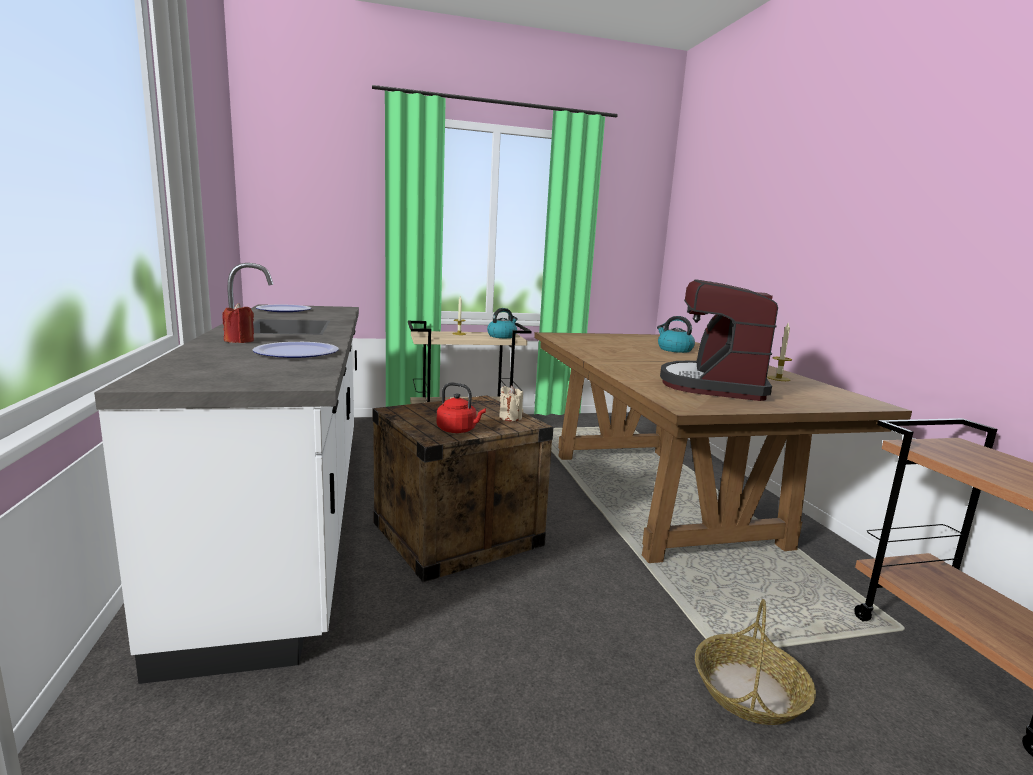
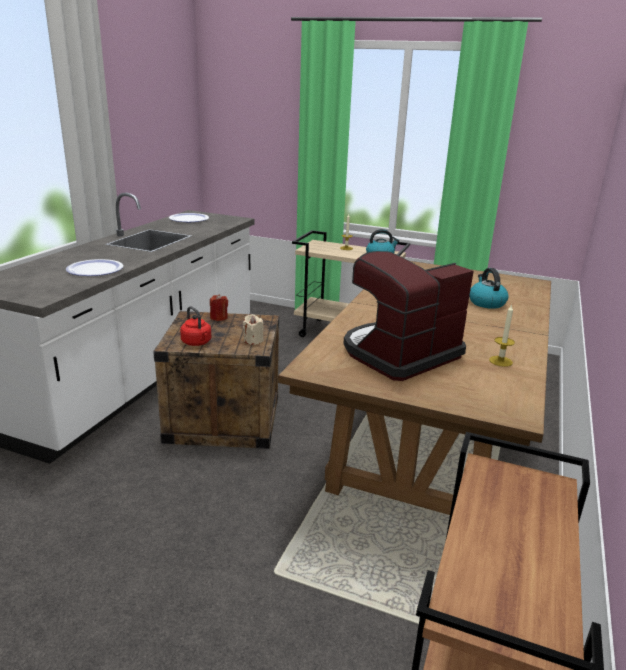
camera: 35 degrees right, 10 degrees up
red candle [222,303,254,343] -> red candle moved to [210,294,228,321]
basket [695,599,816,725] -> none

